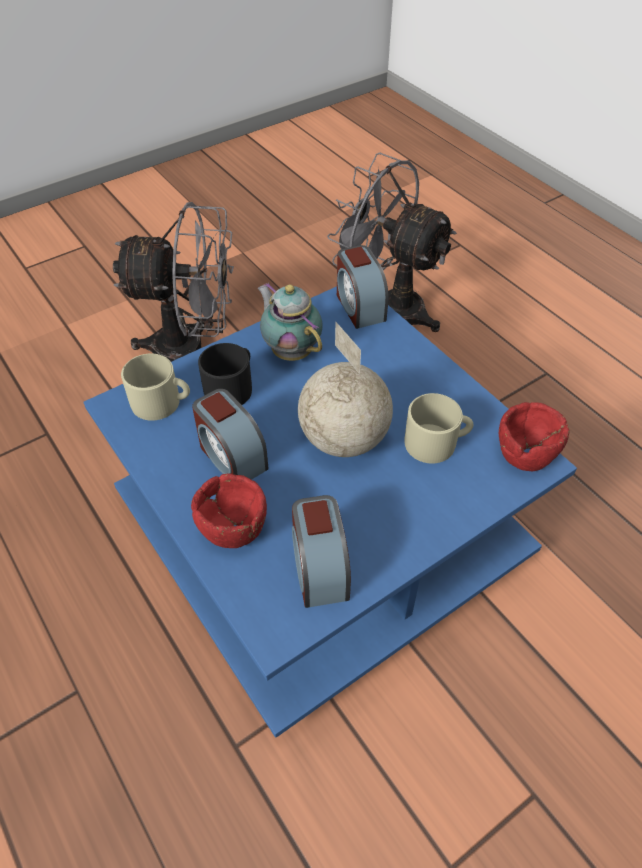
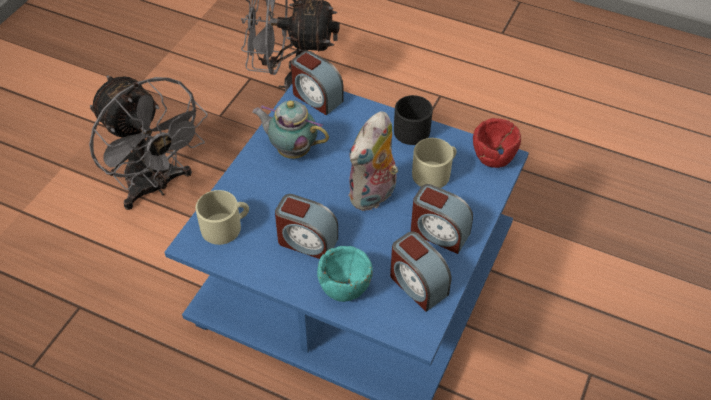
camera: 30 degrees left, 0 degrees up
grey fan [113,202,234,362] -> grey fan turned 75 degrees clockwise [89,75,208,210]
red bowl [191,473,267,548] -> turquoise bowl [317,246,373,302]
black mug [198,343,252,405] -> black mug moved to [394,95,433,145]
globe [298,322,393,457] -> plush toy [349,111,398,211]
none -> alarm clock [411,184,473,254]

